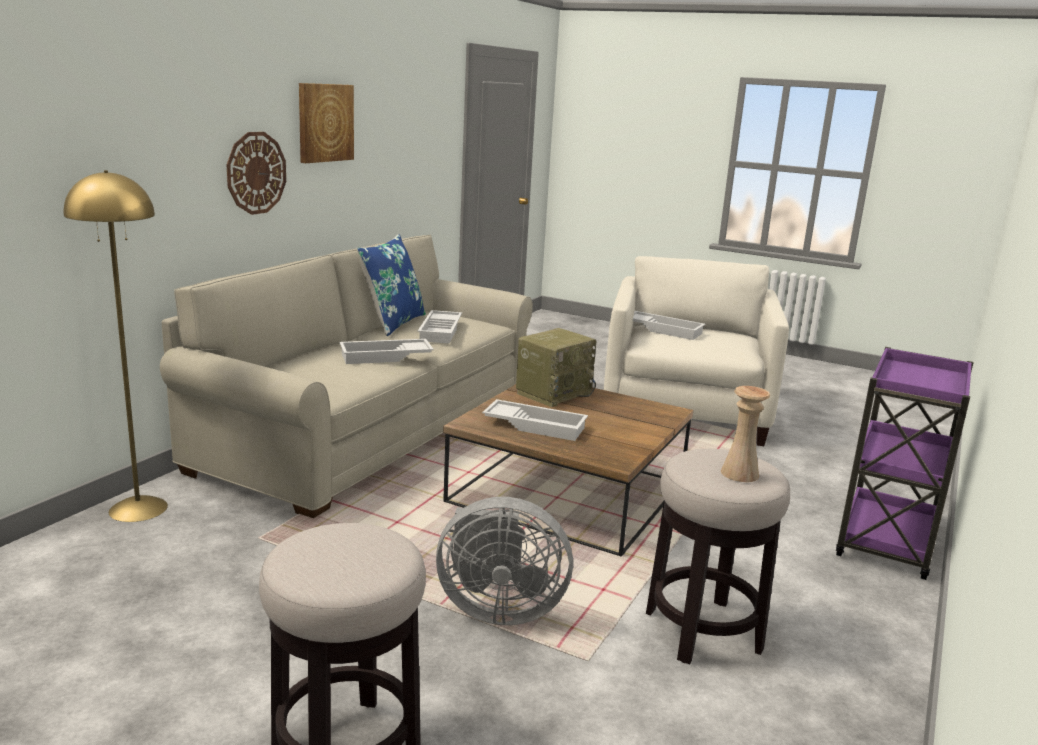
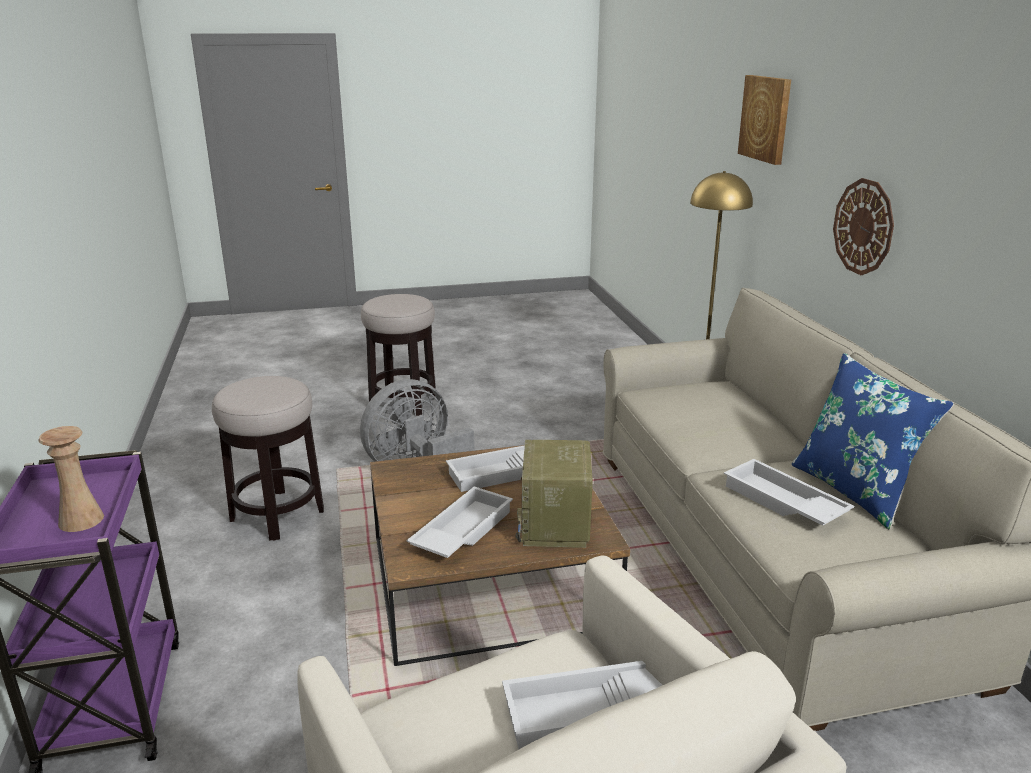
camera: 140 degrees right, 5 degrees up
picture [299,83,354,163] -> picture moved to [738,75,791,165]
white tray [340,339,434,364] -> white tray moved to [406,486,513,558]
beige vase [721,386,770,482] -> beige vase moved to [38,426,104,532]

